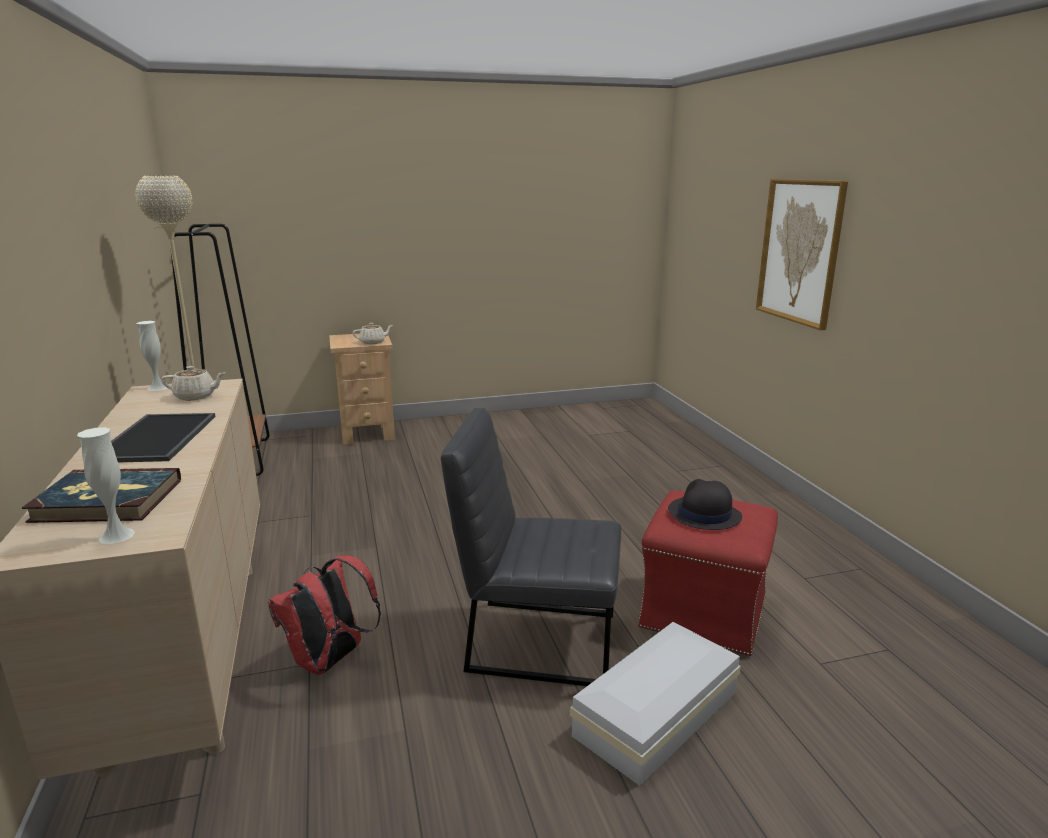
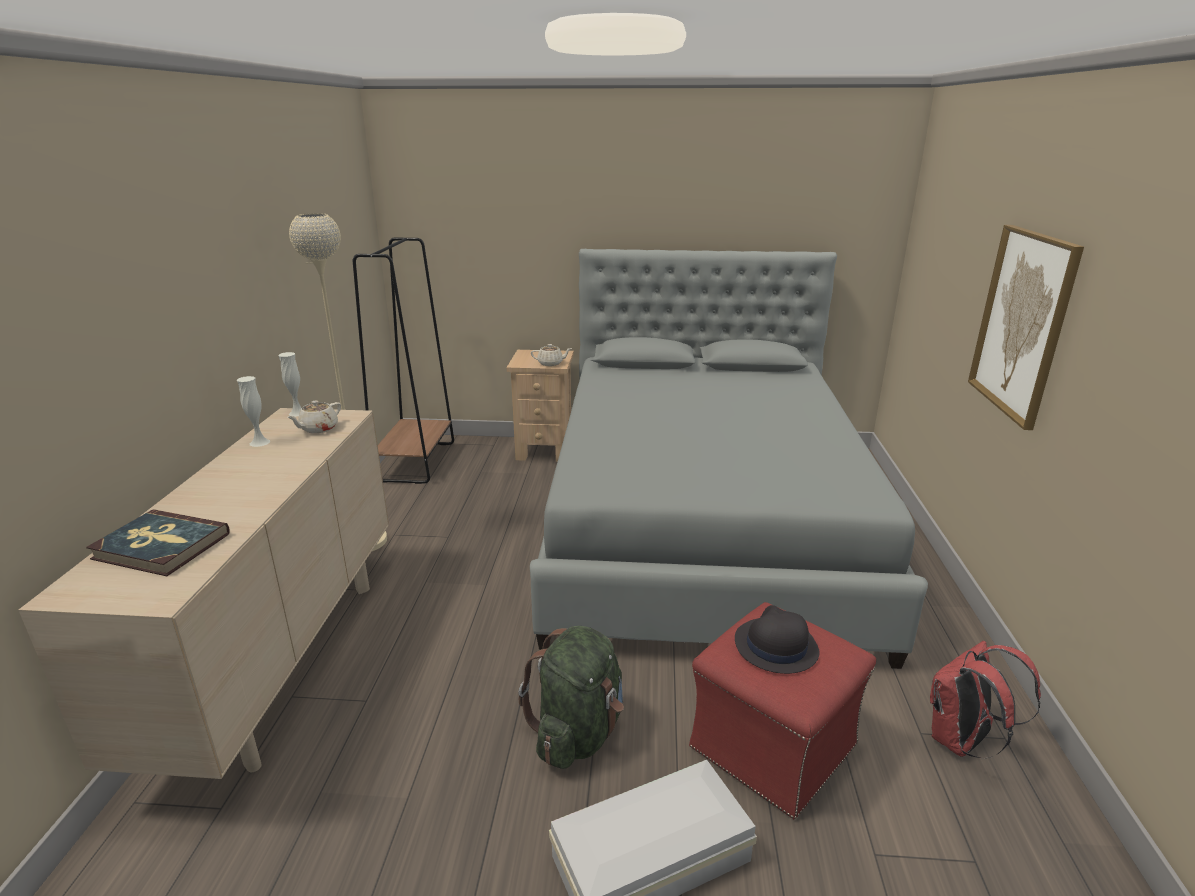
camera: 20 degrees right, 5 degrees up
white vase [77,427,135,544] -> white vase moved to [237,376,270,447]
tray [111,413,216,462] -> none
beige teapot [161,366,225,401] -> beige teapot turned 105 degrees clockwise [287,401,341,433]
red backpack [268,555,381,675] -> red backpack moved to [930,641,1041,758]
grey chair [441,408,621,686] -> green backpack [518,626,624,769]
none -> grey bed [530,249,928,669]

